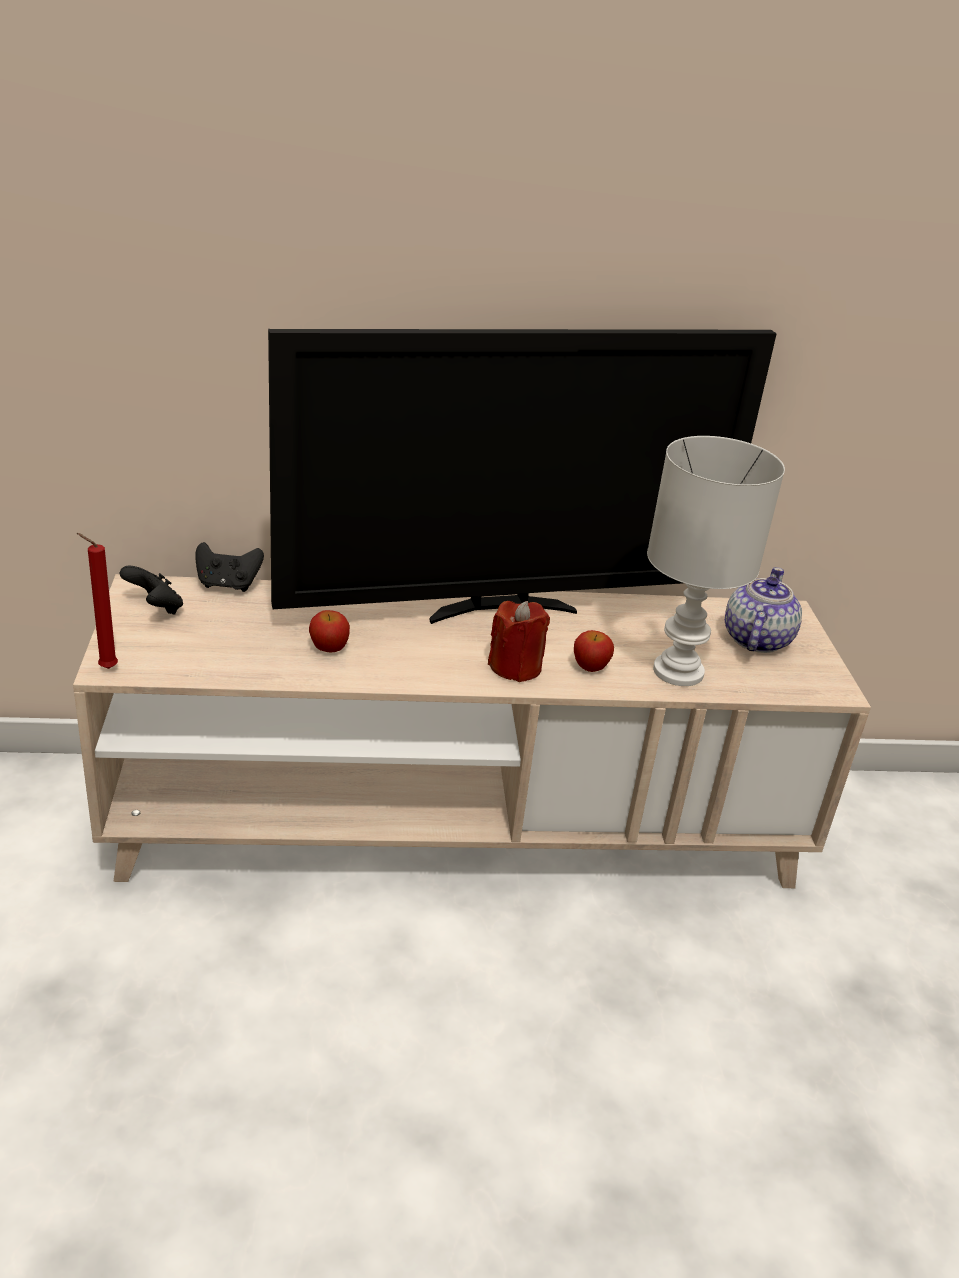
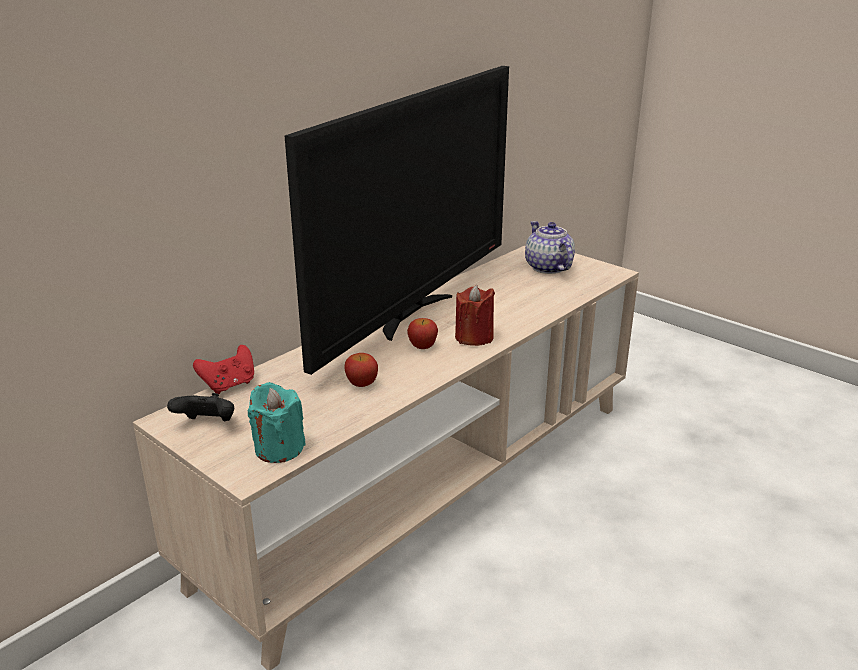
camera: 40 degrees left, 5 degrees down
red candle [77,533,118,669] -> none
black game controller [195,542,264,592] -> red game controller [193,345,254,394]
apple [574,630,614,672] -> apple moved to [407,318,438,349]
white table lamp [647,436,785,686] -> none
none -> turquoise candle [248,382,306,463]

